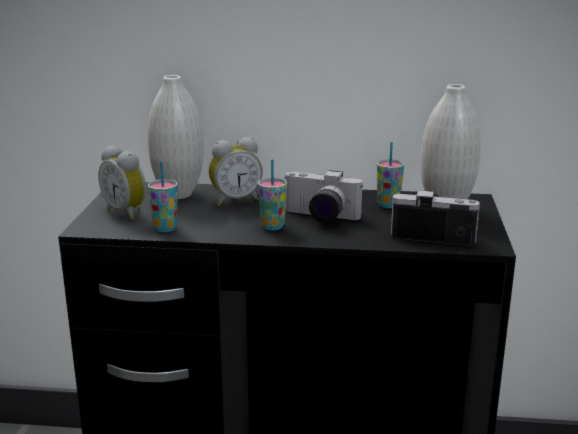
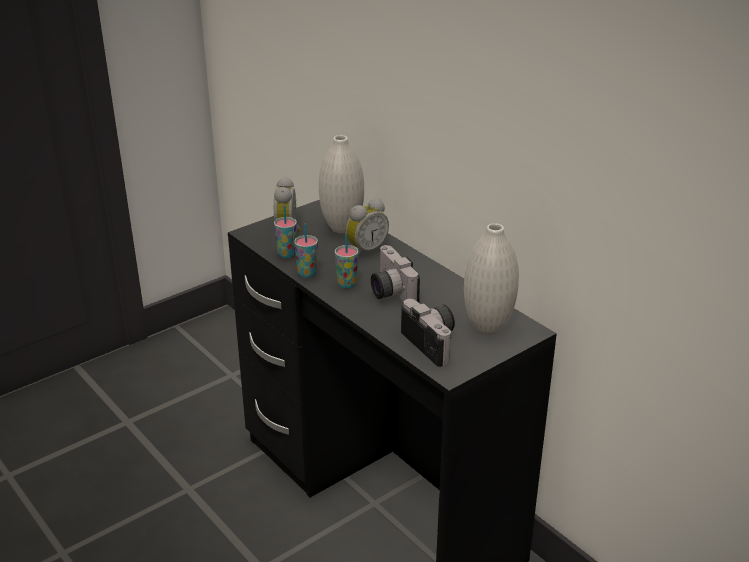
camera: 45 degrees right, 10 degrees up
alarm clock [209,137,263,206] -> alarm clock turned 60 degrees counterclockwise [346,199,389,257]
cup [377,142,404,208] -> cup moved to [294,224,318,278]

